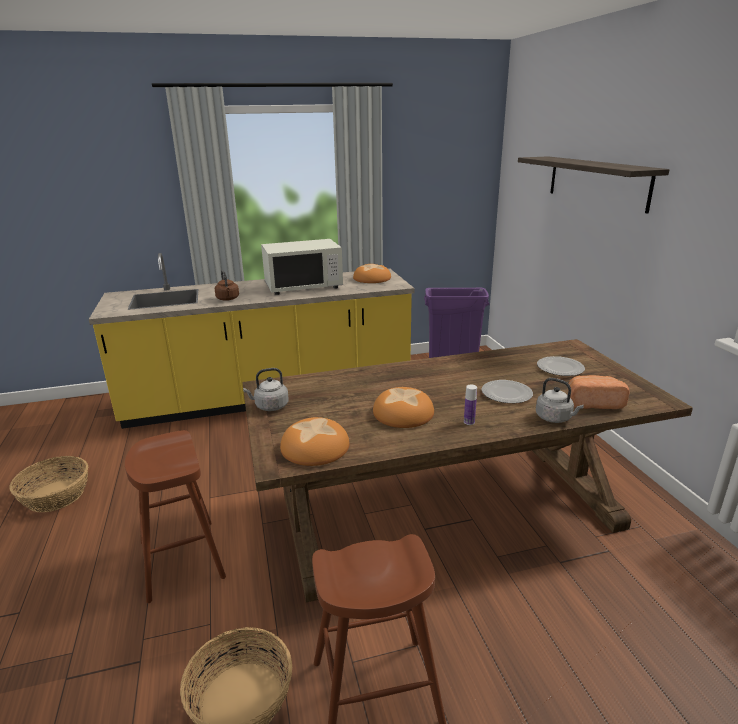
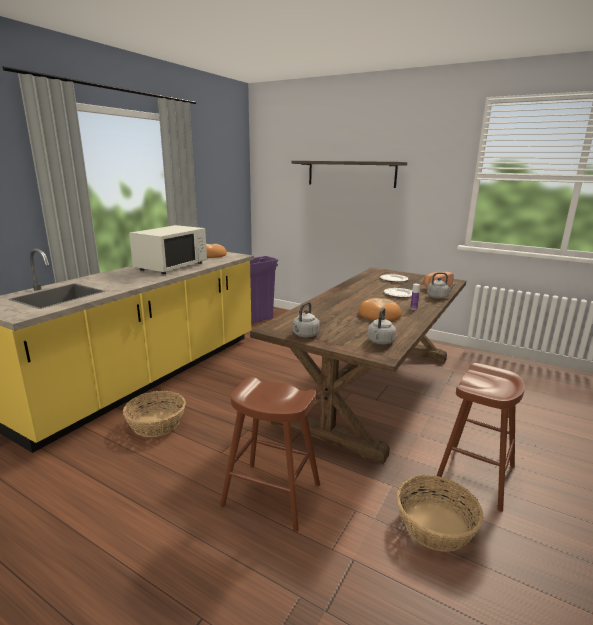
camera: 45 degrees left, 5 degrees down
basket [10,456,88,512] -> basket moved to [123,391,186,437]
brown kettle [215,270,239,301] -> none
bread [280,417,350,466] -> grey kettle [367,308,396,344]

